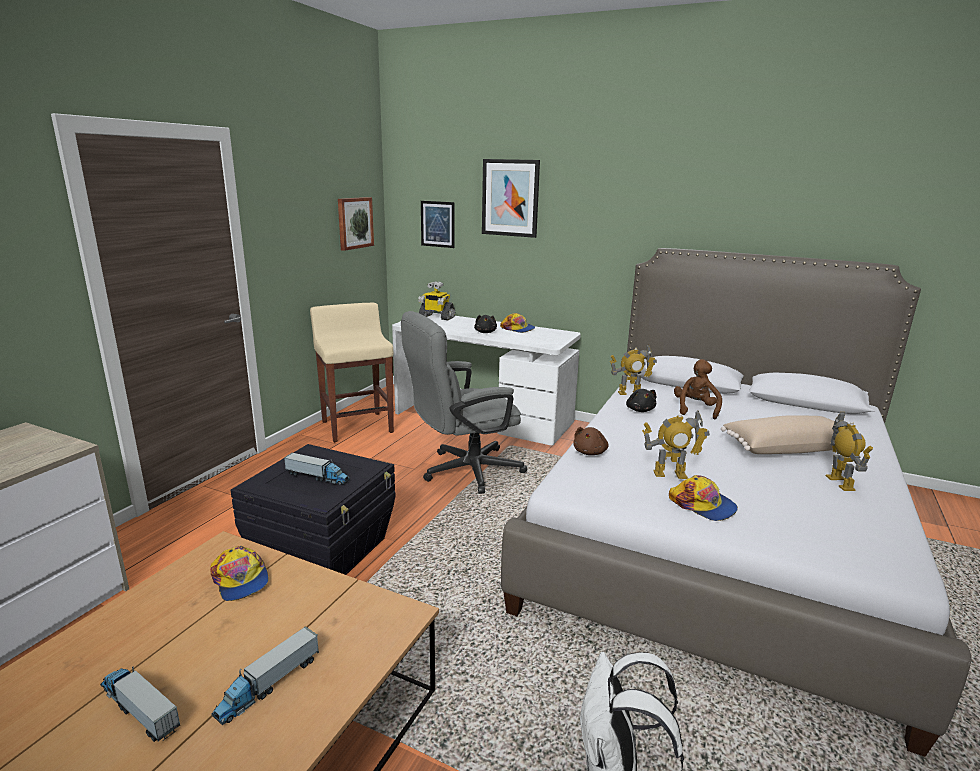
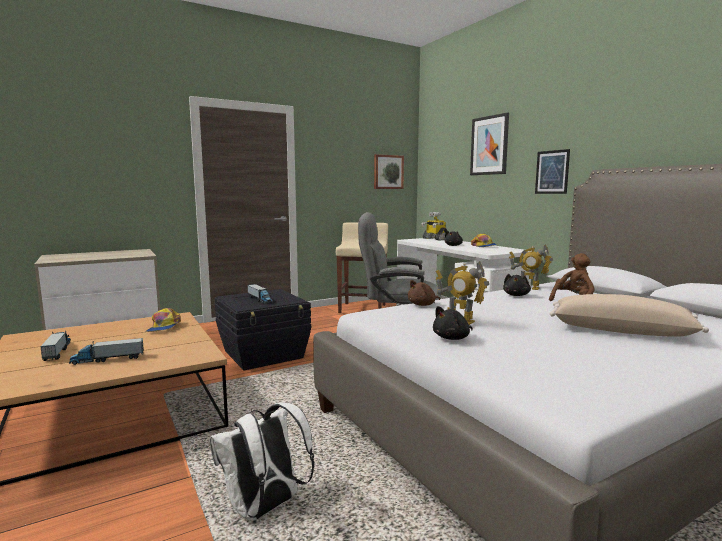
camera: 35 degrees right, 10 degrees down
picture [421,201,454,248] -> picture moved to [535,149,570,194]
cap [669,475,738,521] -> black plush toy [433,306,473,340]
toy robot [826,412,873,491] -> none

